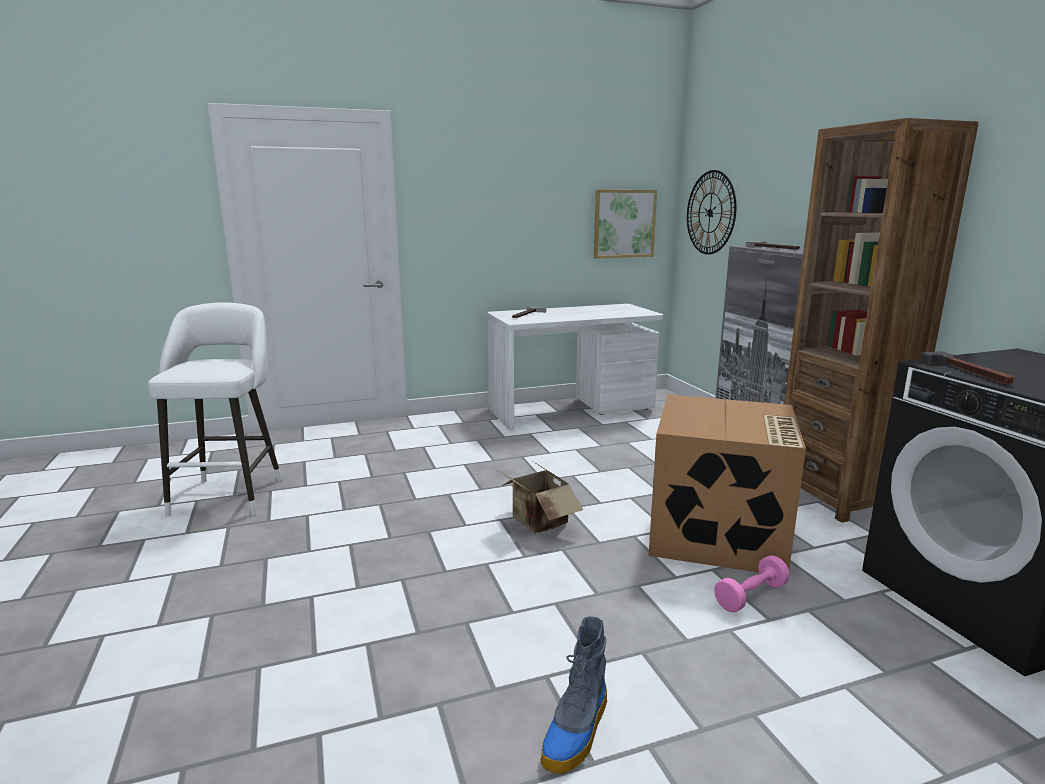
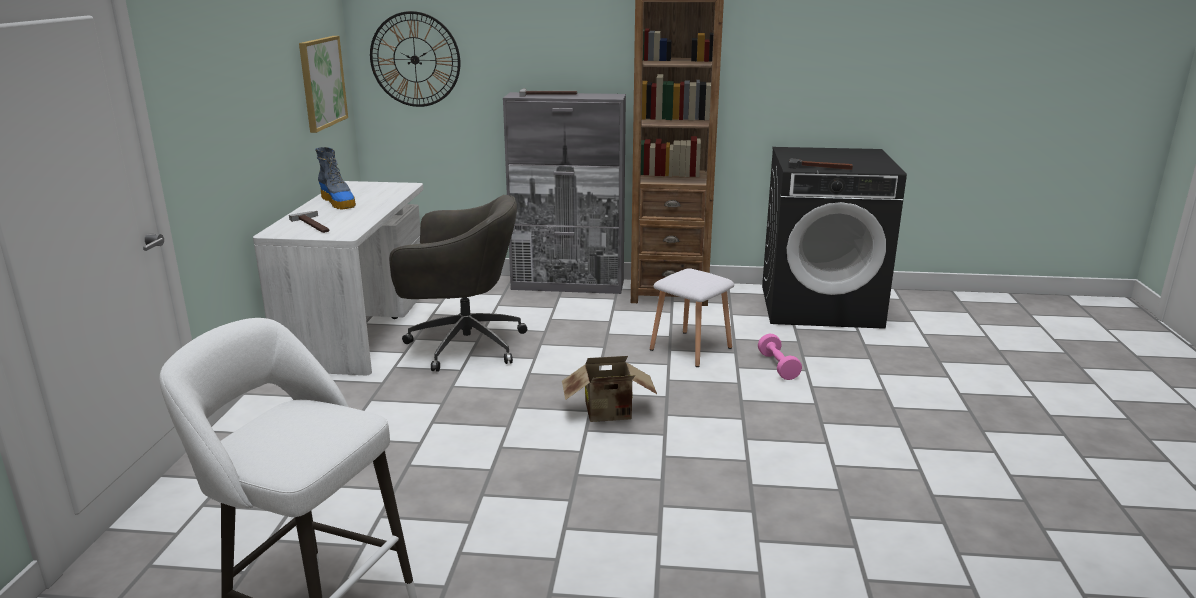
camera: 65 degrees left, 5 degrees up
boot [541,616,607,774] -> boot moved to [315,147,356,209]
cardboard box [649,395,806,573] -> white stool [650,268,734,367]
none -> grey office chair [389,195,527,372]

